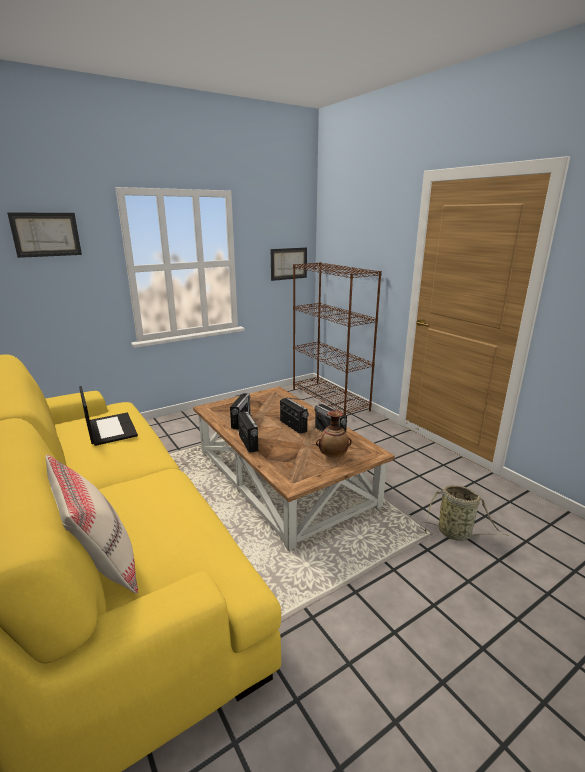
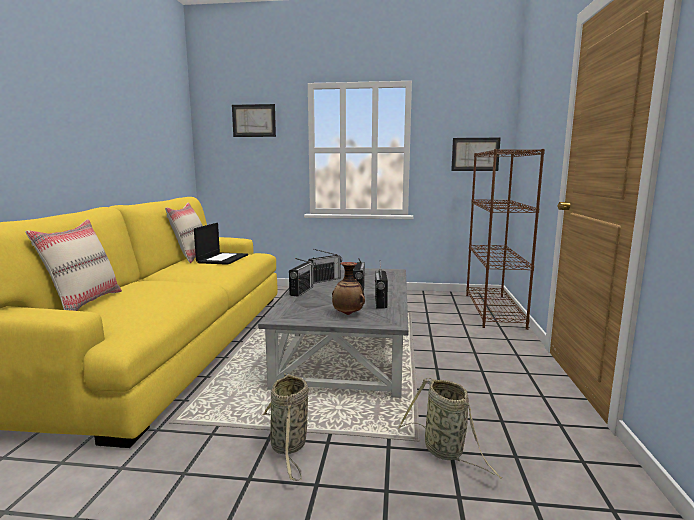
camera: 40 degrees right, 10 degrees down
brown coffee table [193,387,395,551] -> grey coffee table [258,268,408,398]
none -> beige pillow [165,203,203,263]
none -> basket [261,373,308,481]

